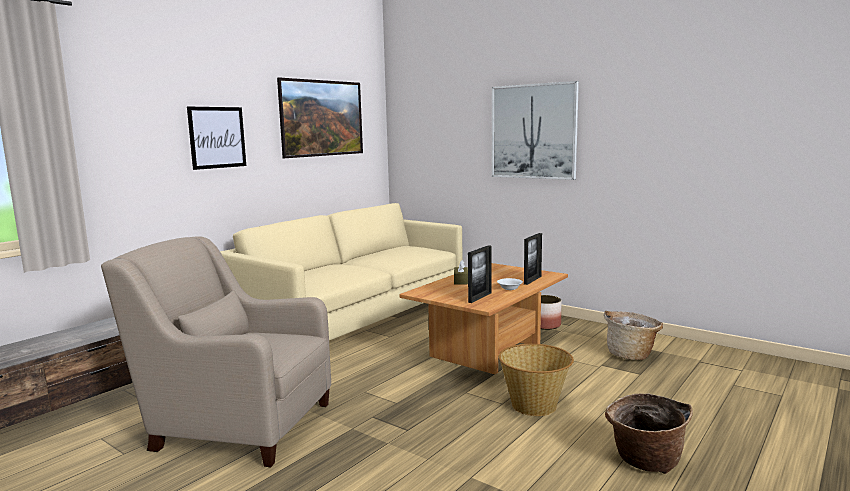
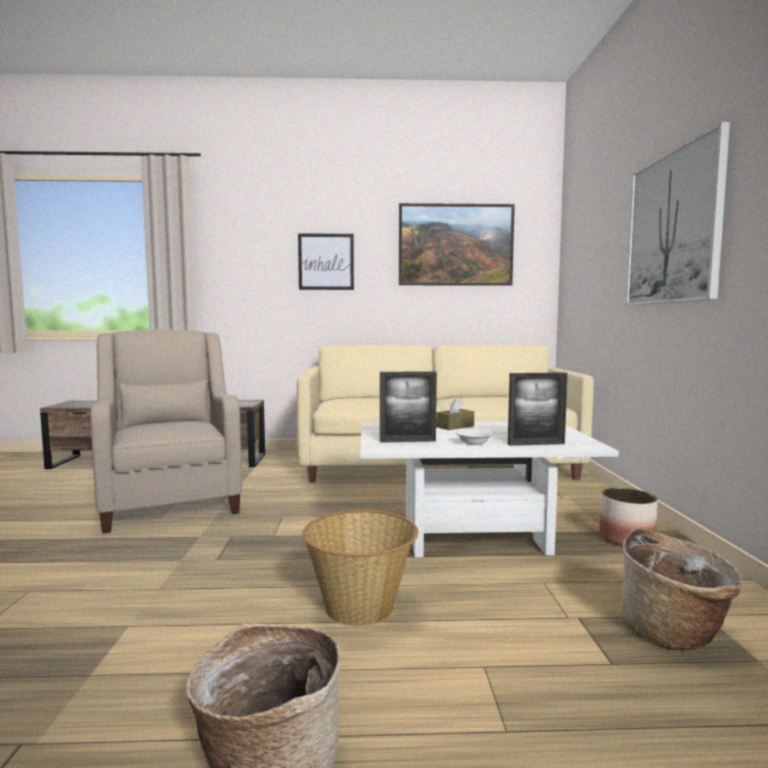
camera: 50 degrees right, 5 degrees down
brown coffee table [399,263,568,374] -> white coffee table [360,421,619,557]

